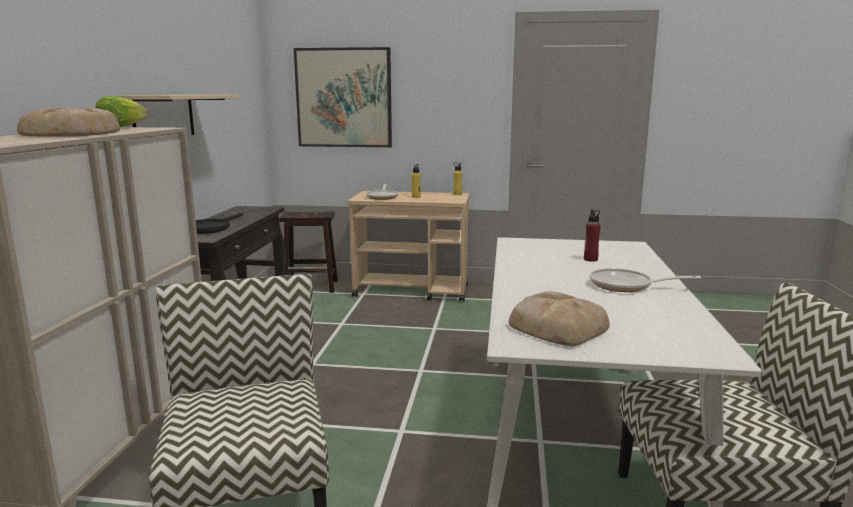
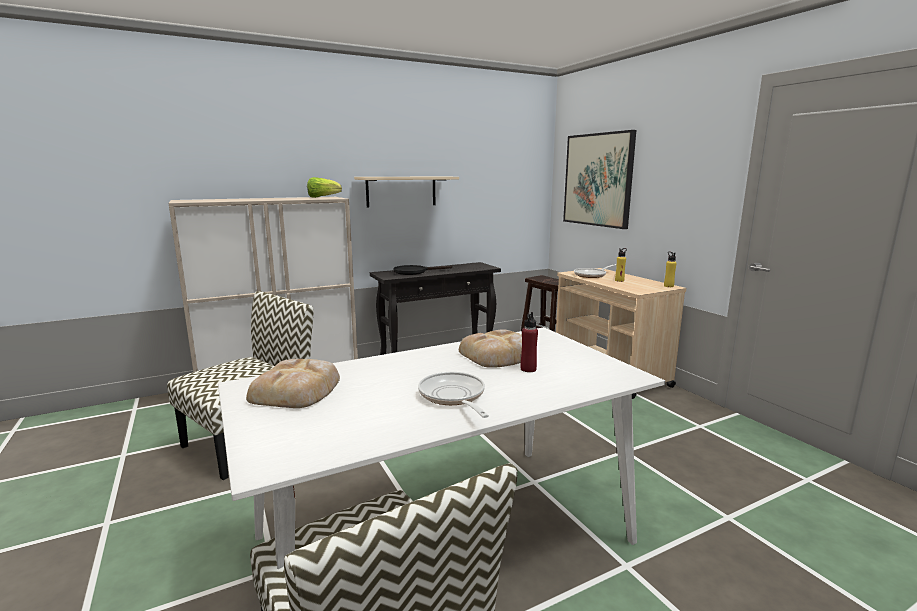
camera: 55 degrees right, 0 degrees up
bread [17,108,120,137] -> bread moved to [459,329,522,368]

